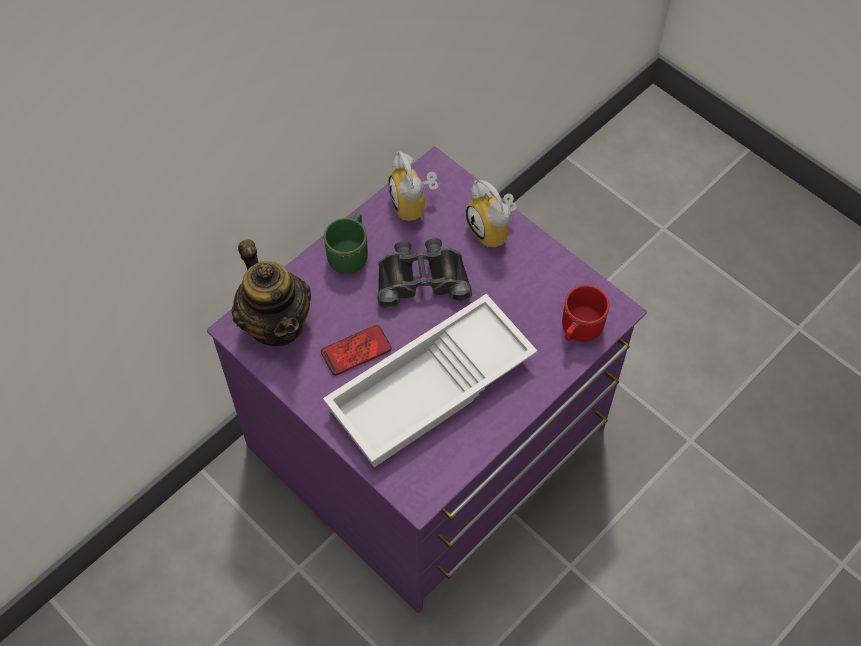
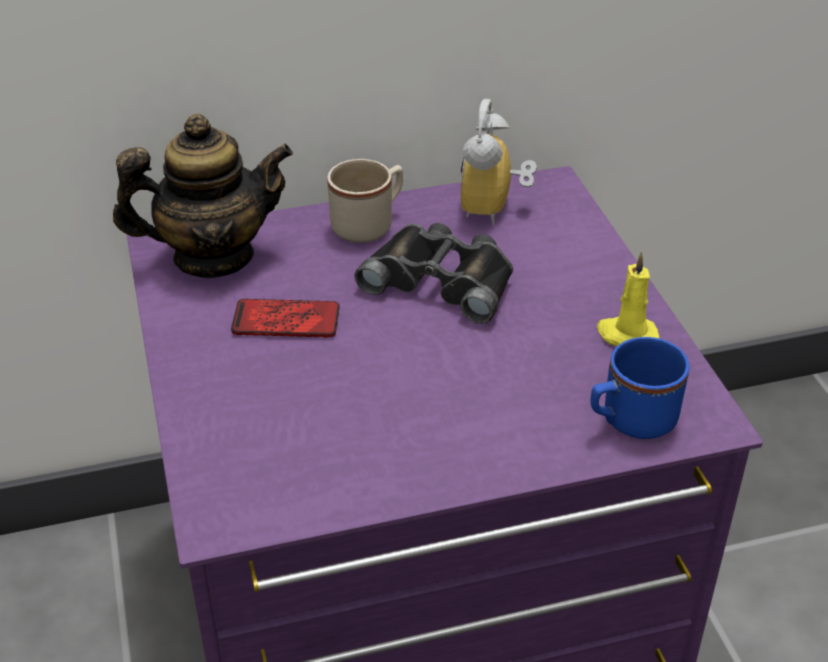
camera: 30 degrees right, 20 degrees down
teapot [232,239,312,346] -> teapot turned 105 degrees counterclockwise [113,114,293,278]
white tray [323,294,537,467] -> none
green mug [324,212,368,274] -> beige mug [327,159,403,243]
alarm clock [466,180,517,248] -> none
red mug [562,285,609,342] -> blue mug [591,337,690,439]
none -> yellow candle [597,252,660,346]

